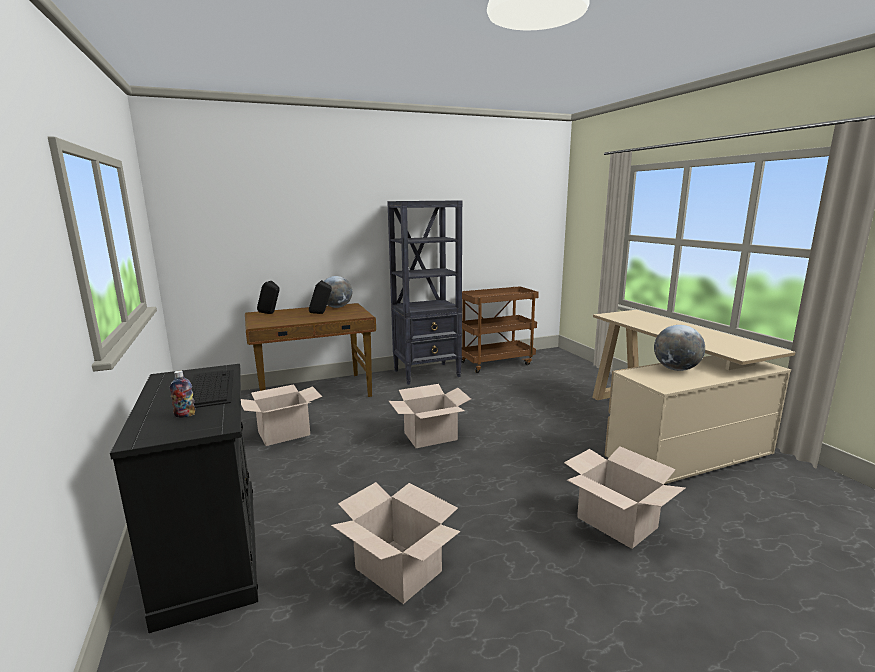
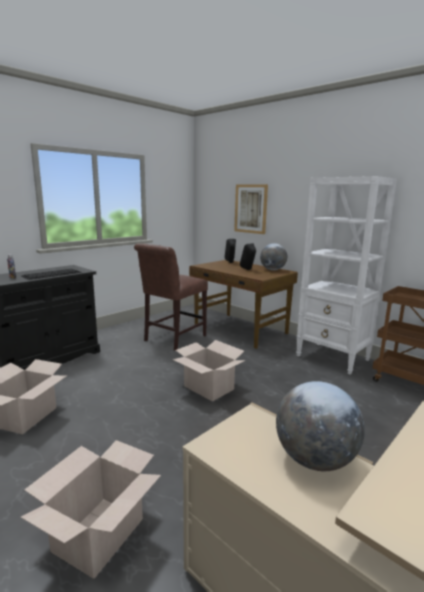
camera: 65 degrees right, 0 degrees up
cardboard box [241,385,322,446] -> brown chair [134,243,208,351]
black bookcase [387,200,463,385] -> white bookcase [296,176,397,375]
none -> picture [234,184,268,234]

